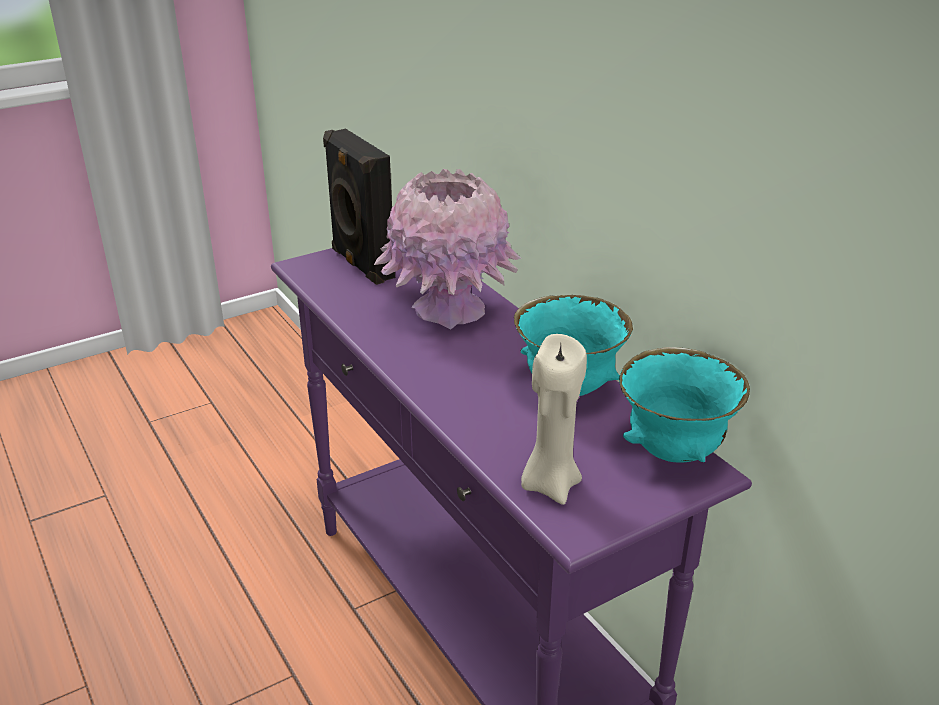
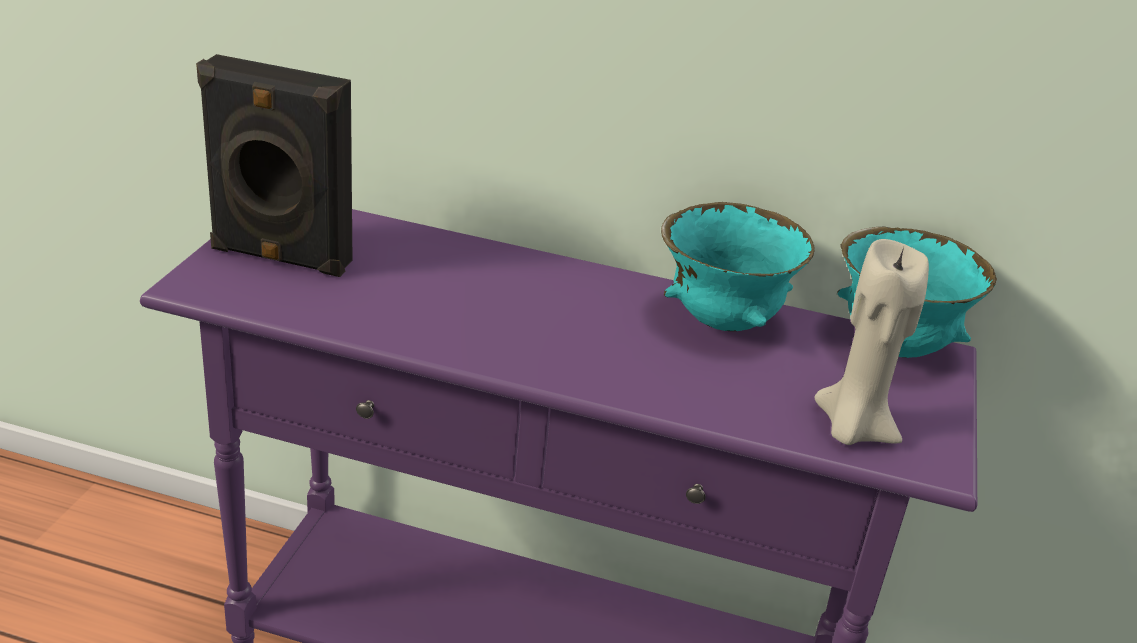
camera: 45 degrees left, 0 degrees up
pink vase [374,169,521,329] -> none

